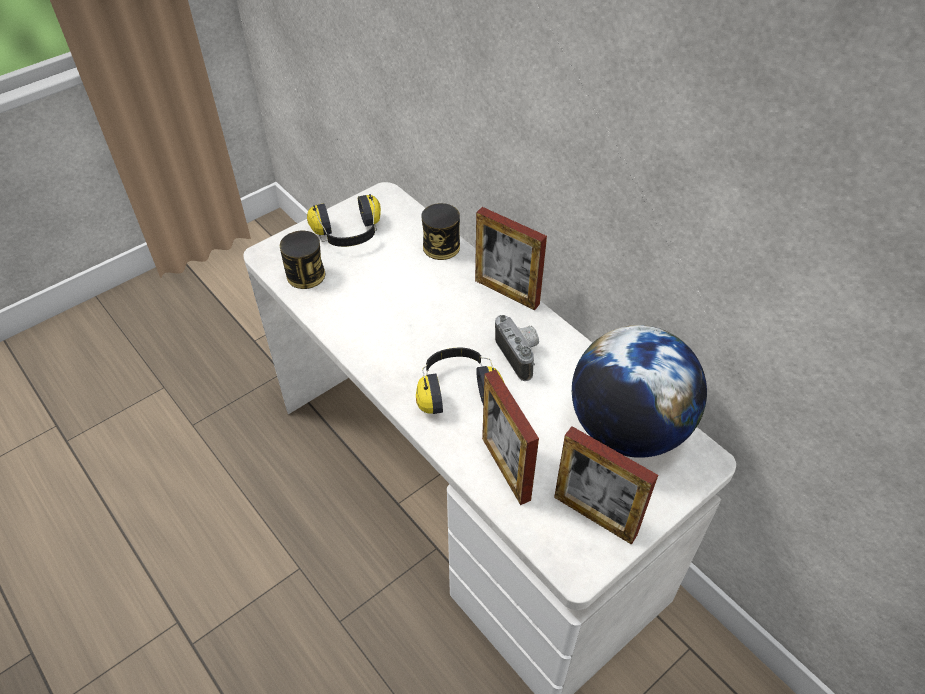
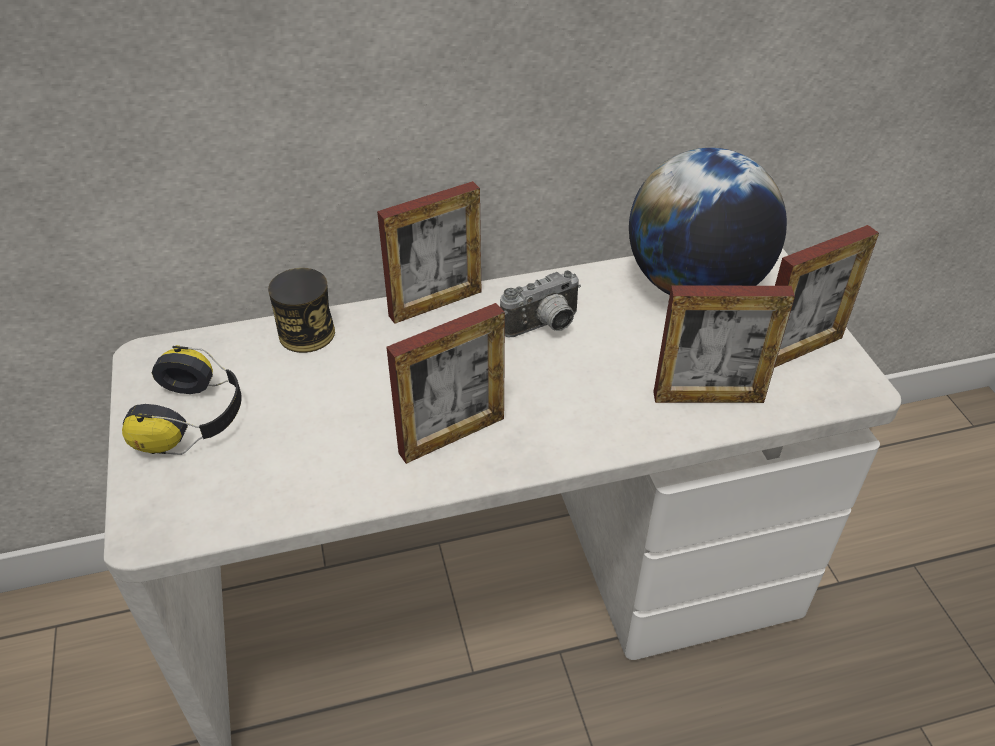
camera: 65 degrees left, 5 degrees down
can [280,231,325,289] -> none
headphones [416,348,504,414] -> none
camera [495,315,539,381] -> camera turned 150 degrees clockwise [500,270,581,337]
none -> picture frame [386,303,505,464]

